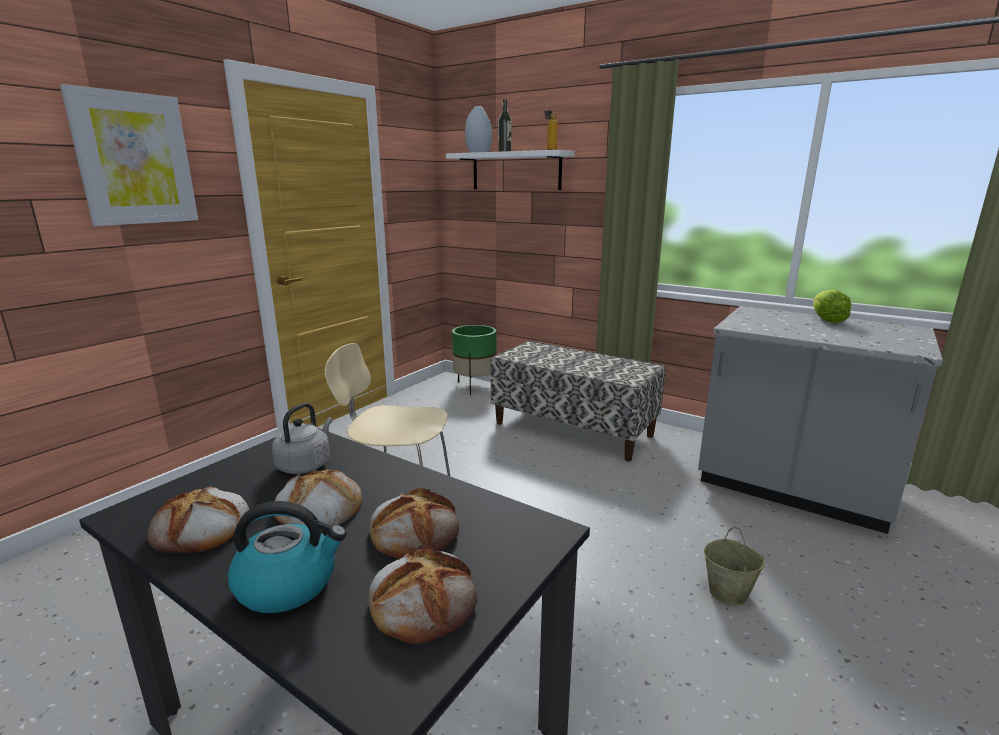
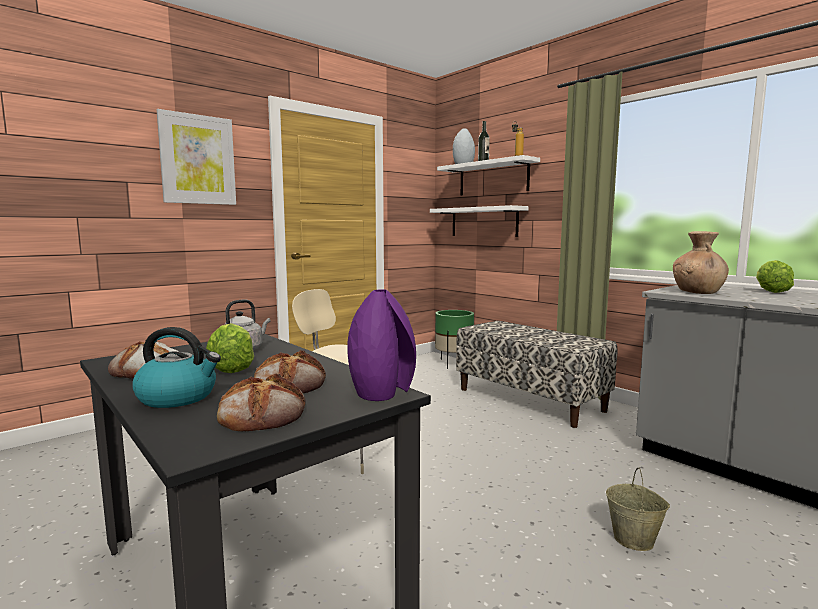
camera: 15 degrees right, 10 degrees down
bread [274,469,362,530] -> lettuce [206,323,254,373]
none -> purple vase [347,289,416,401]
none -> white shelf [430,205,529,237]
none -> brown vase [673,231,729,294]

